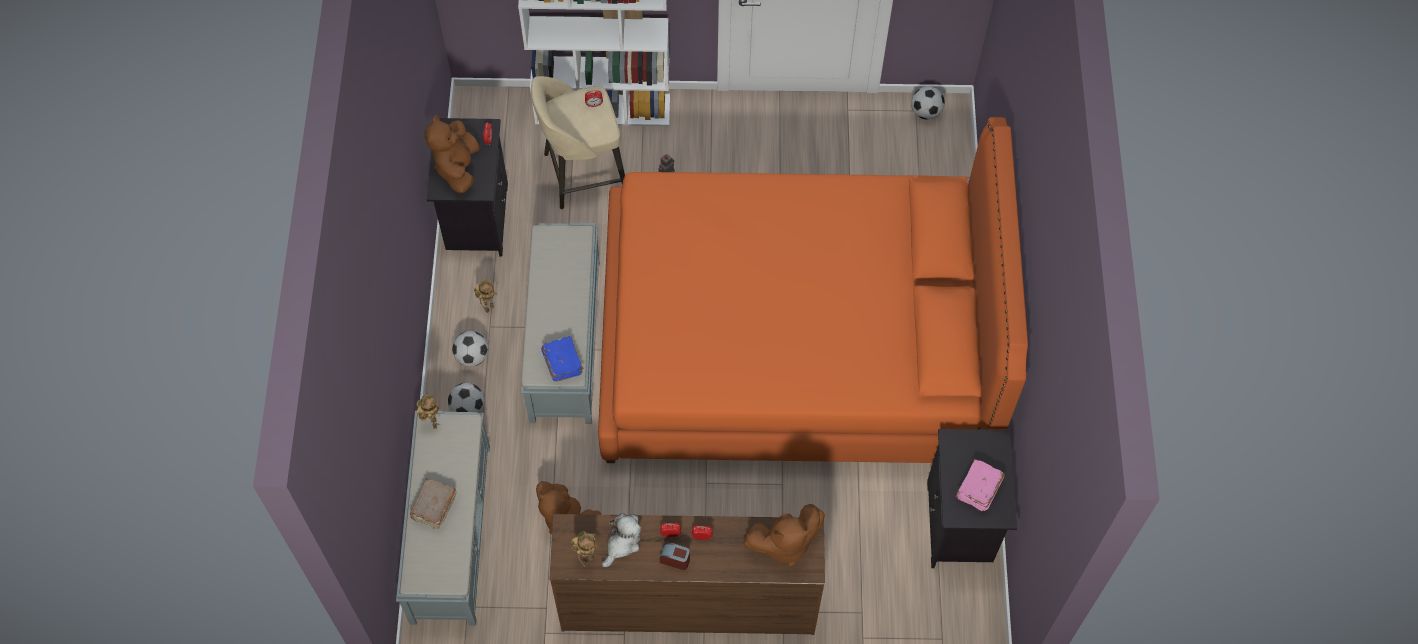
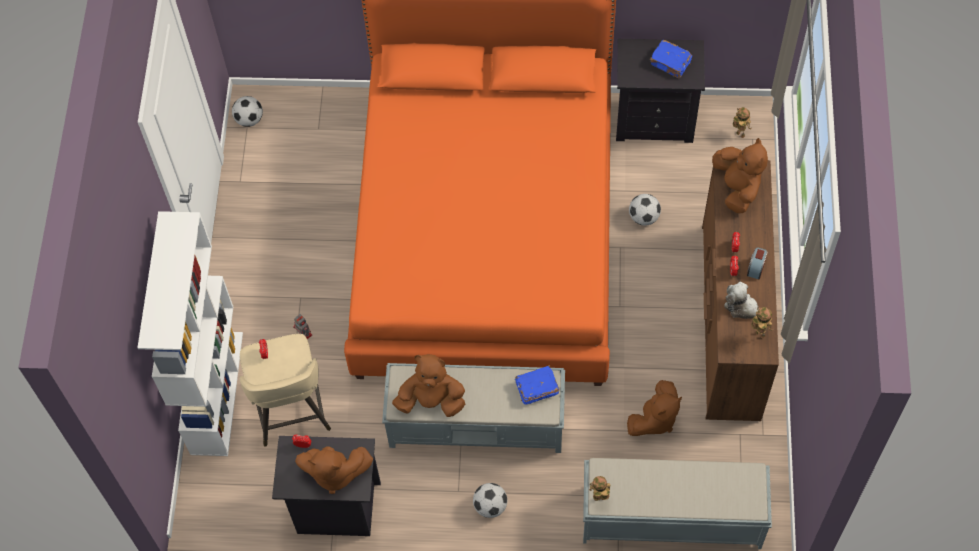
camera: 85 degrees left, 0 degrees up
brown book [410,478,456,529] -> none
football [448,383,485,413] -> football moved to [629,194,661,226]
toy robot [474,280,497,313] -> toy robot moved to [733,107,751,138]
pink book [955,458,1004,511] -> blue book [650,40,692,79]
none -> brown plush toy [392,354,465,417]

